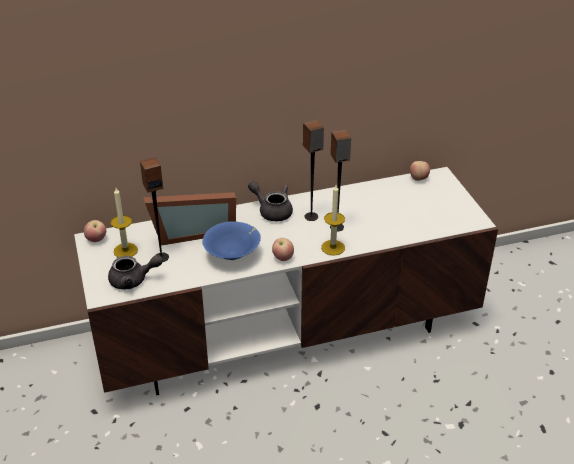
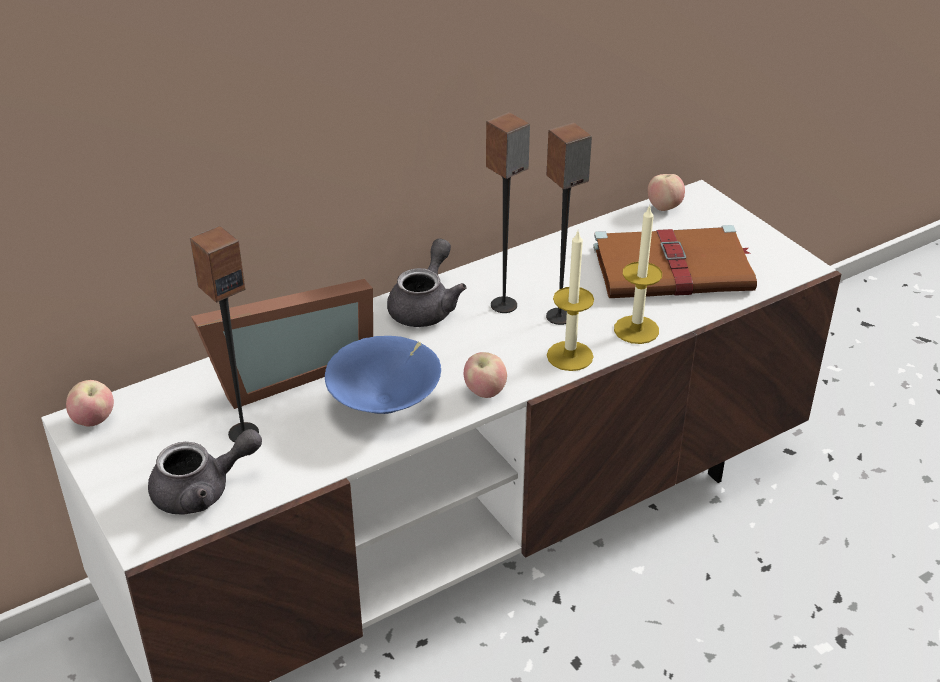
camera: 15 degrees left, 0 degrees up
candle [111,188,138,257] -> candle moved to [614,204,662,344]
grey teapot [248,181,293,221] -> grey teapot turned 90 degrees clockwise [387,238,467,327]
none -> brown book [593,225,757,298]

